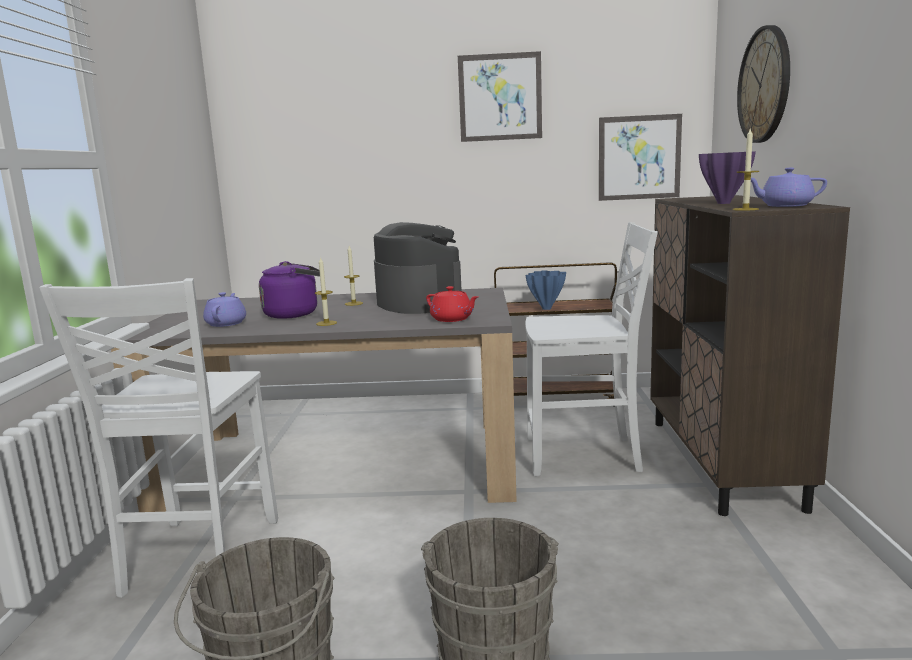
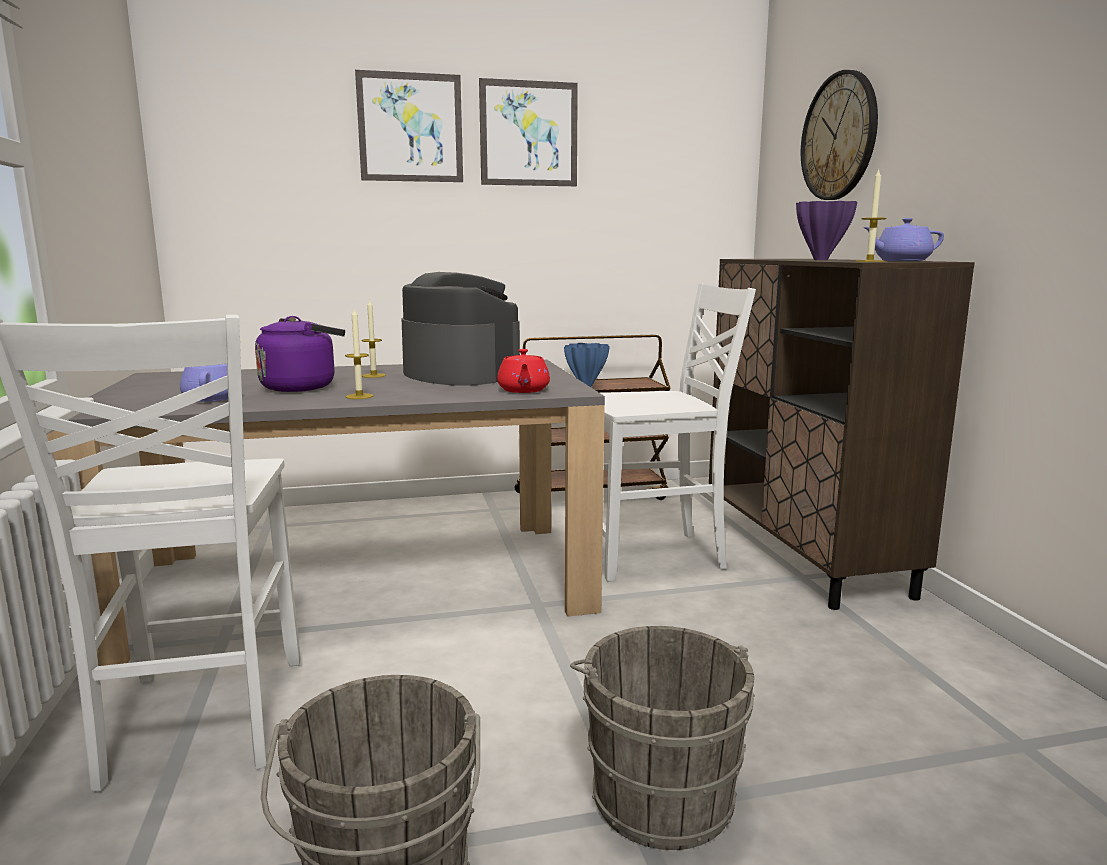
camera: 15 degrees left, 0 degrees up
red teapot [426,286,479,322] -> red teapot turned 60 degrees clockwise [497,349,550,393]
picture [599,114,682,201] -> picture moved to [355,70,463,182]

